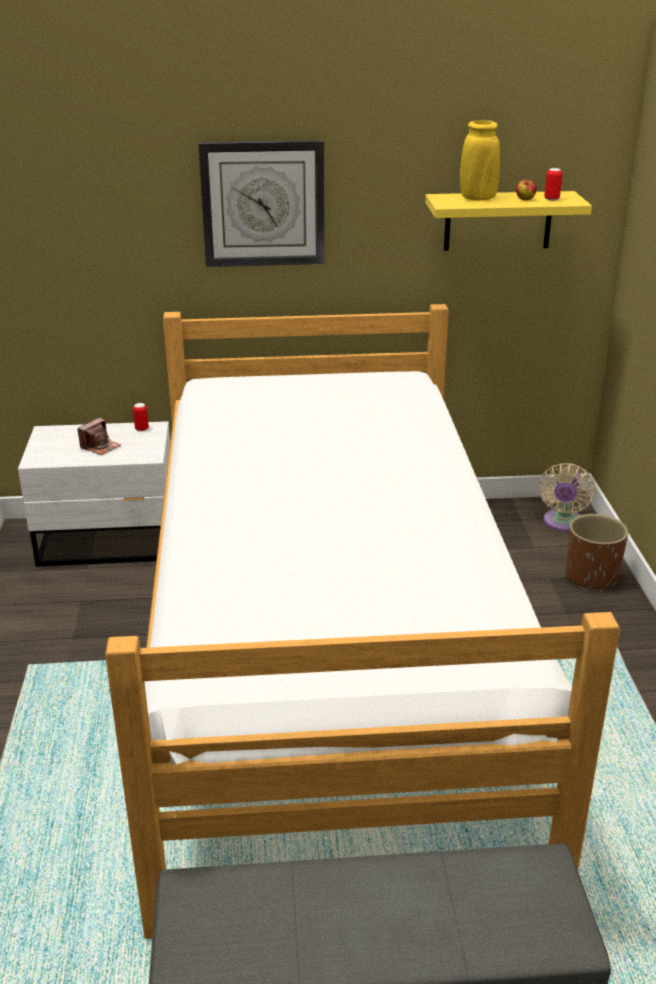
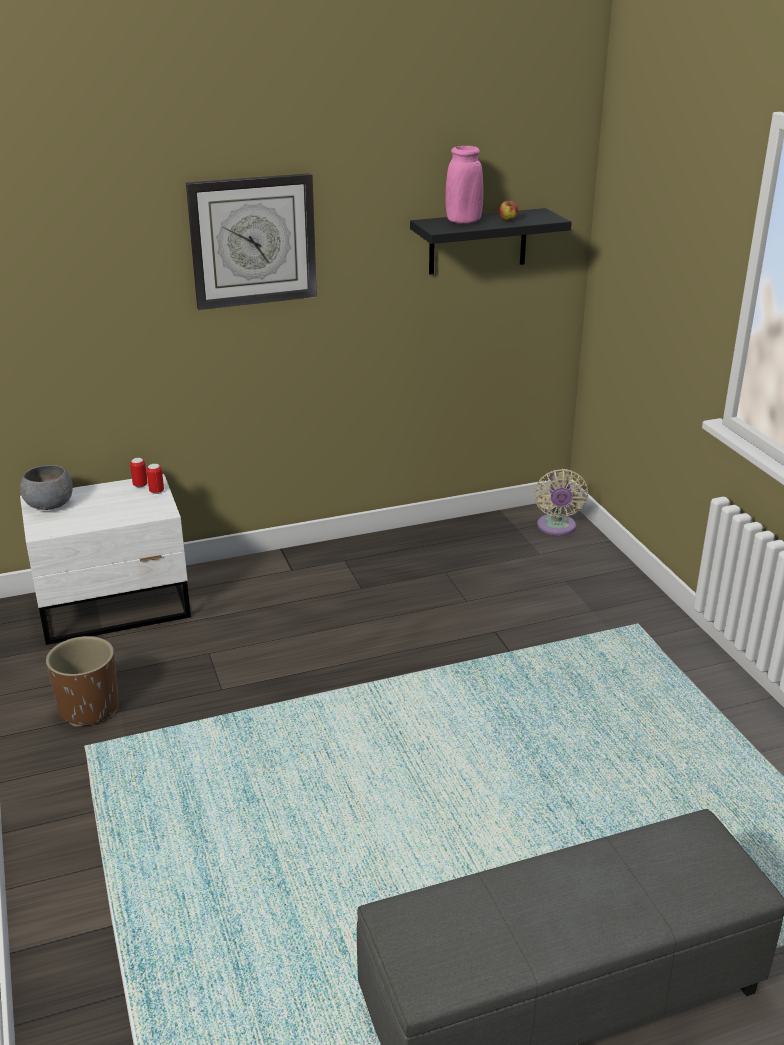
camera: 15 degrees left, 0 degrees up
camera [77,417,121,455] -> none
bed [105,304,620,939] -> none
yellow shelf [425,191,592,251] -> black shelf [410,208,572,274]
yellow vase [460,120,500,201] -> pink vase [445,146,483,224]
can [544,168,562,201] -> can moved to [147,464,164,494]
brown planter [566,514,628,590] -> brown planter moved to [46,636,119,726]
none -> grey bowl [20,465,73,510]

